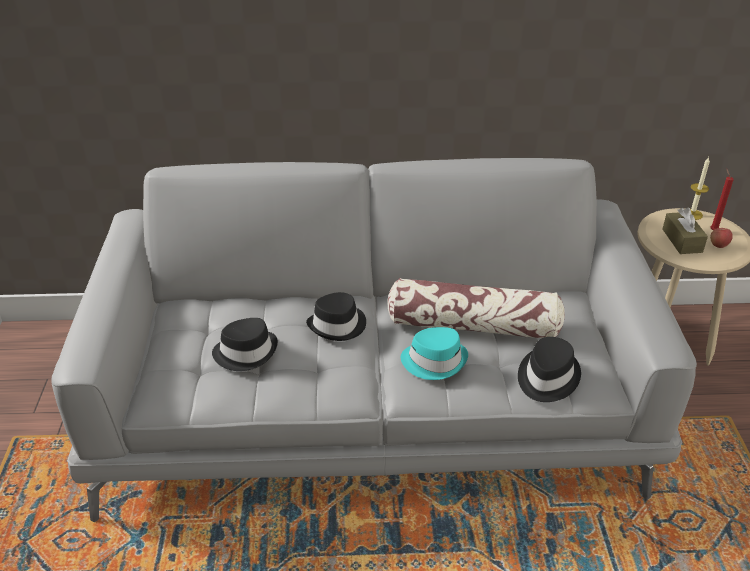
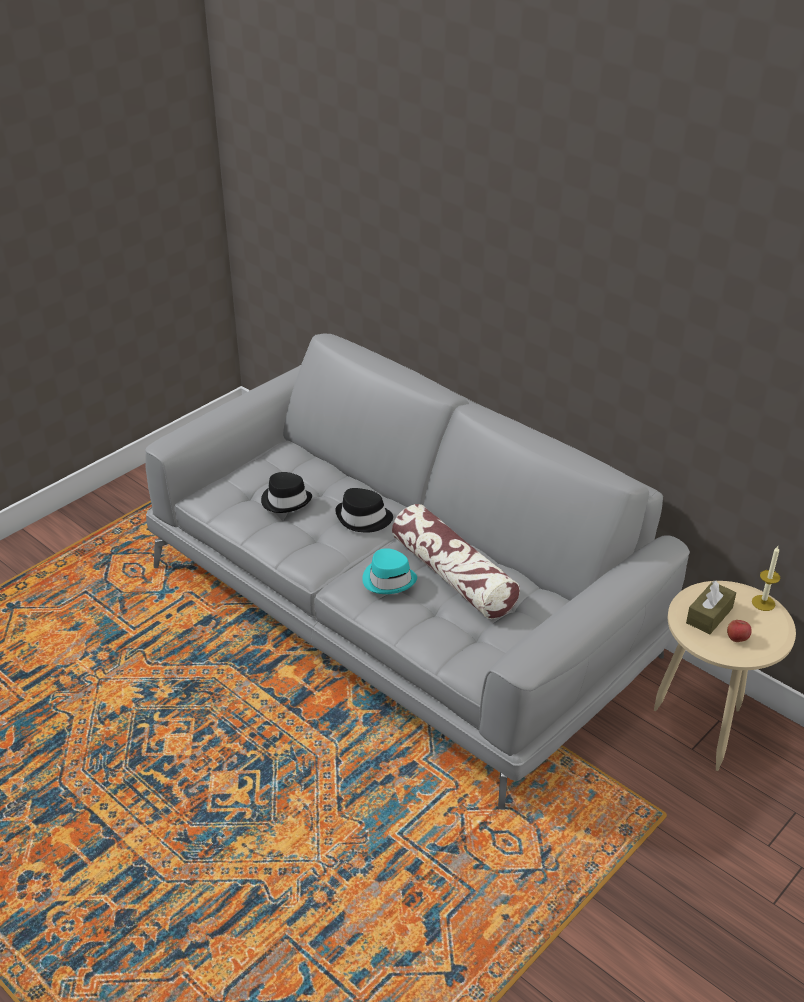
camera: 45 degrees right, 0 degrees up
black hat [518,337,581,402] -> none
red candle [710,169,734,230] -> none

